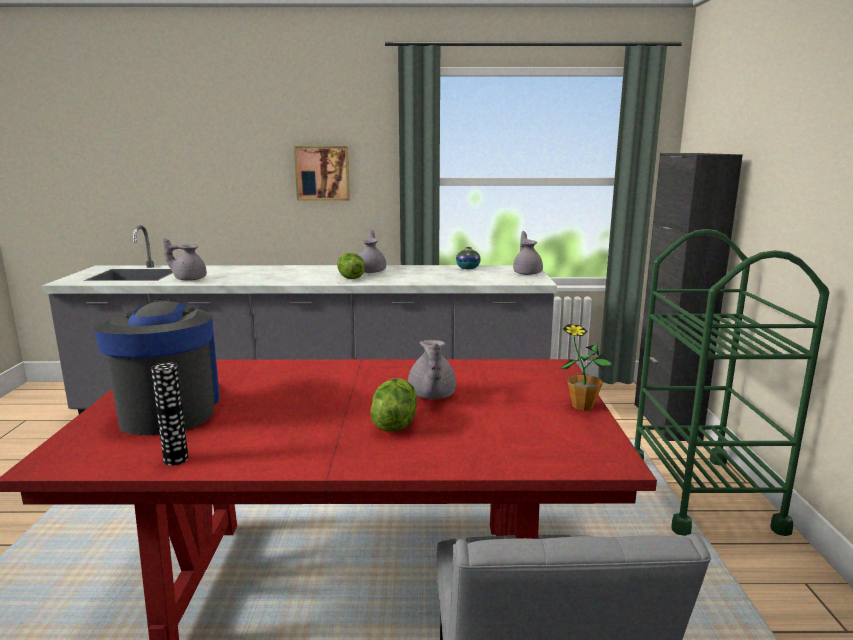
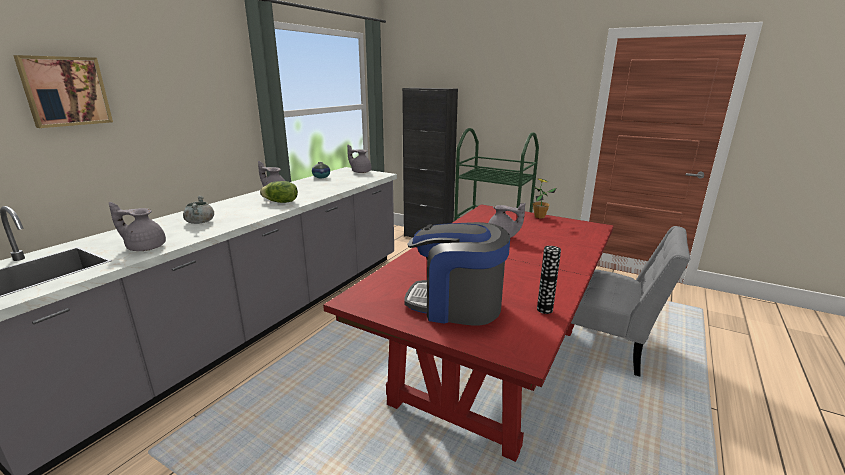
camera: 60 degrees left, 5 degrees up
grey teapot [163,238,207,281] -> grey teapot turned 60 degrees clockwise [109,202,166,251]
picture [294,146,350,200] -> picture moved to [13,55,113,128]
lettuce [371,378,417,432] -> none
none -> grey cooking pot [183,196,214,224]

